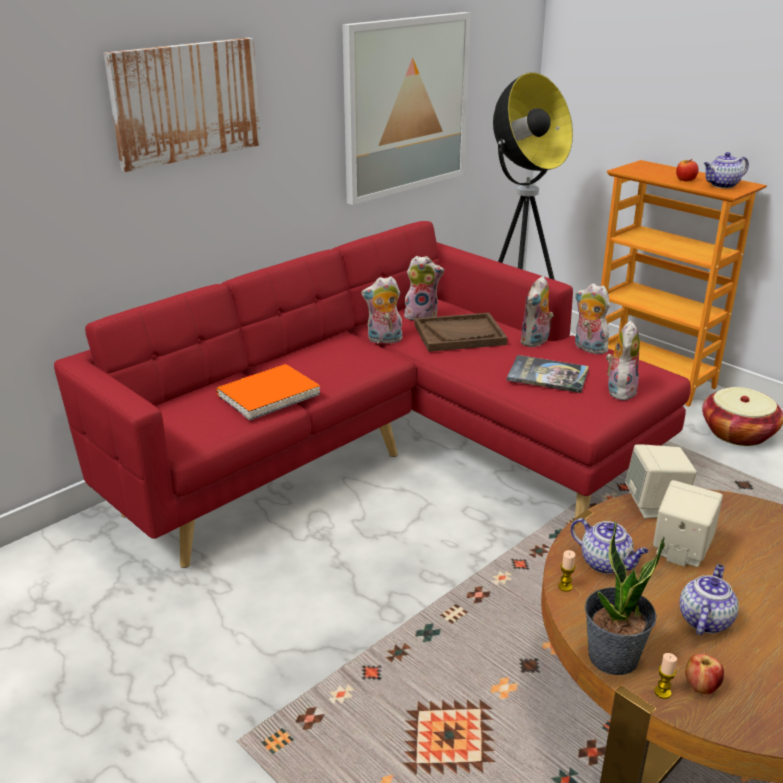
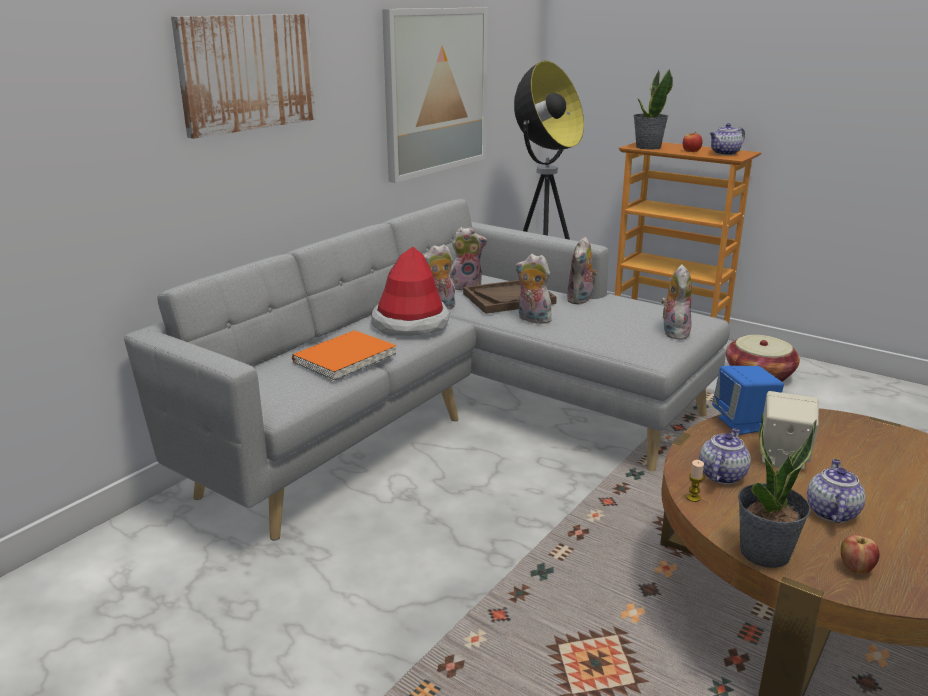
camera: 10 degrees left, 5 degrees down
red sofa [54,221,691,568] -> grey sofa [124,199,730,540]
book [507,355,589,393] -> none
teapot [571,518,649,574] -> teapot turned 90 degrees counterclockwise [699,428,751,484]
plush toy [575,283,610,354] -> plush toy moved to [515,254,552,324]
beige speaker [625,444,697,519] -> blue speaker [712,366,784,435]
candle [655,653,677,699] -> none
none -> hat [371,247,450,336]
none -> potted plant [633,69,673,150]

